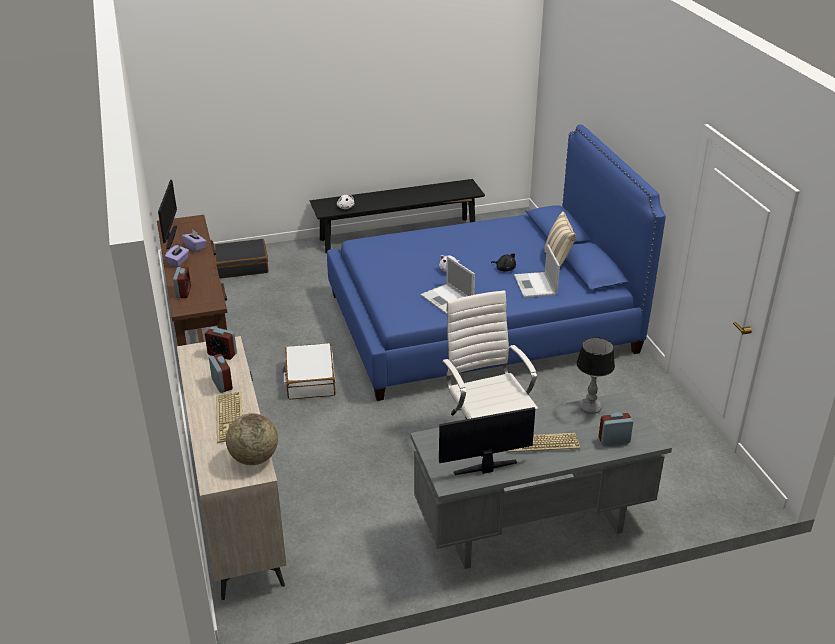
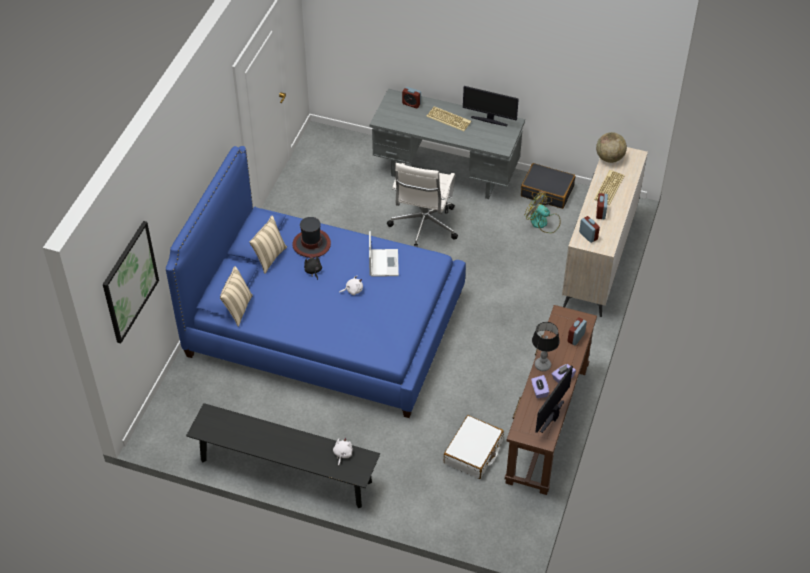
camera: 145 degrees left, 15 degrees up
black suitcase [214,239,269,279] -> black suitcase moved to [521,163,575,209]
white suitcase [283,343,335,400] -> white suitcase moved to [444,415,504,479]
laptop [514,244,560,298] -> hat [292,217,331,258]
table lamp [576,337,615,414] -> table lamp moved to [532,322,560,371]
none -> picture [103,221,159,343]
none -> beige pillow [220,266,253,327]
none -> fan [525,192,561,233]

